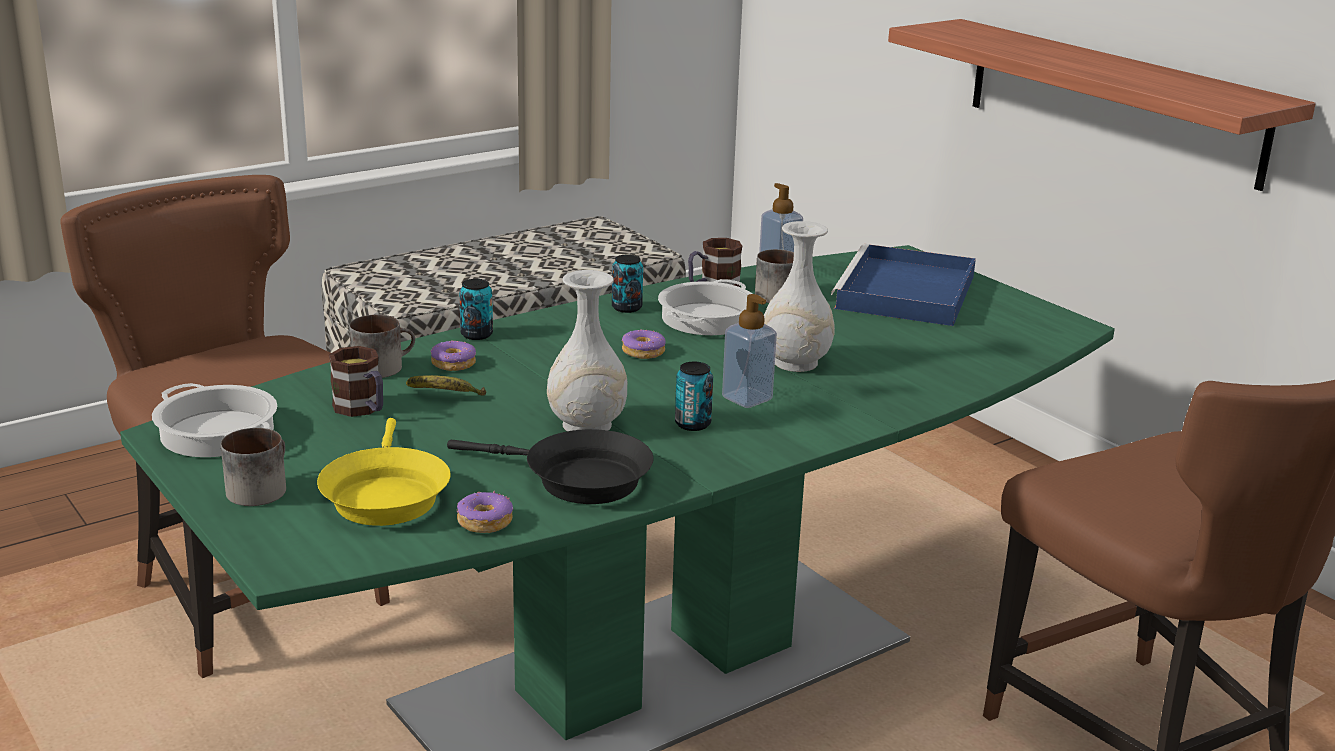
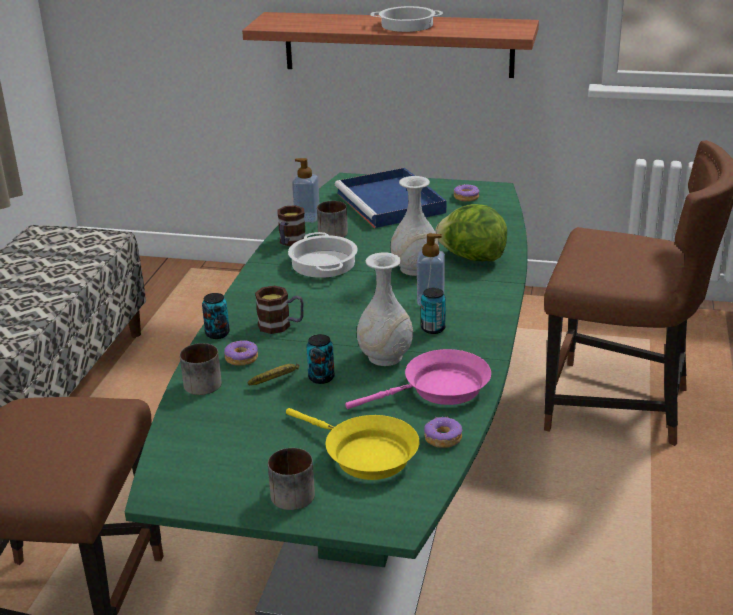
camera: 40 degrees left, 5 degrees up
cooking pot [152,383,277,457] -> cooking pot moved to [370,6,443,32]
mug [329,346,383,417] -> mug moved to [255,285,304,334]
black frying pan [447,429,654,504] -> pink frying pan [345,349,491,409]
can [612,255,643,313] -> can moved to [306,334,334,384]
donut [622,329,666,359] -> donut moved to [454,184,479,201]
none -> lettuce [435,204,507,261]

